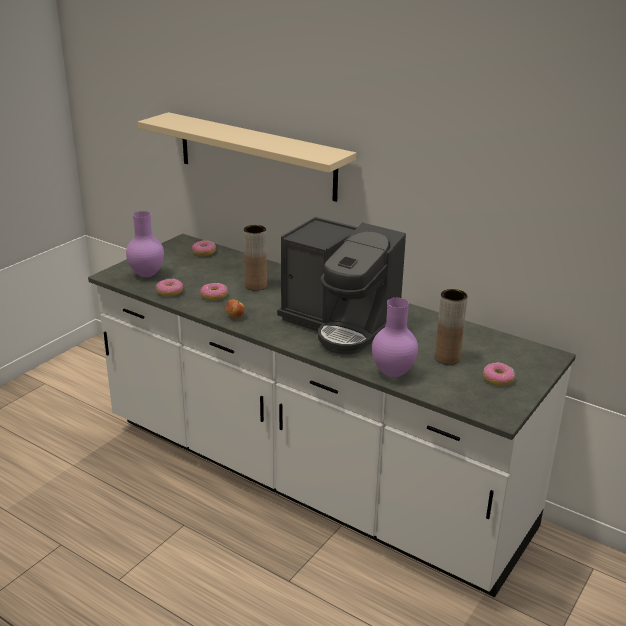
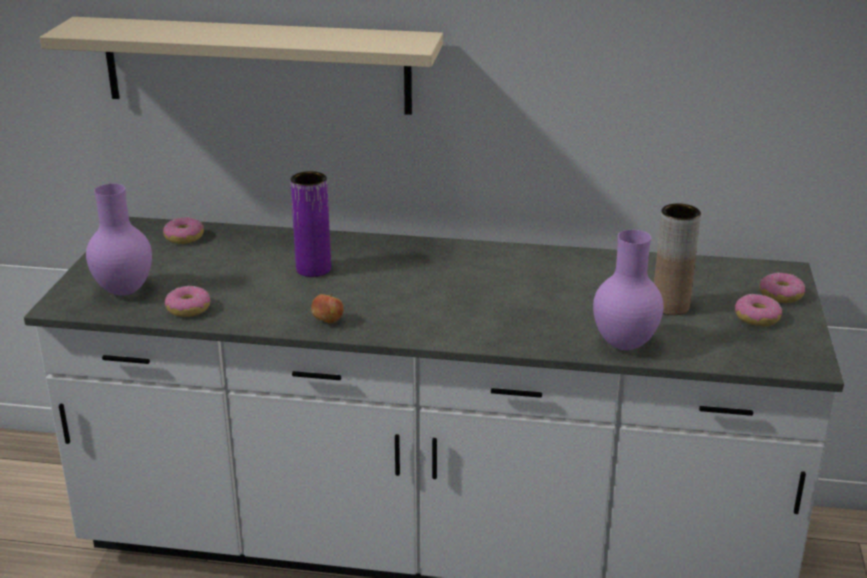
camera: 25 degrees left, 0 degrees up
donut [200,283,228,301] -> donut moved to [760,273,805,303]
brown vase [244,225,267,291] -> purple vase [290,171,331,277]
coffee machine [277,217,406,354] -> none

